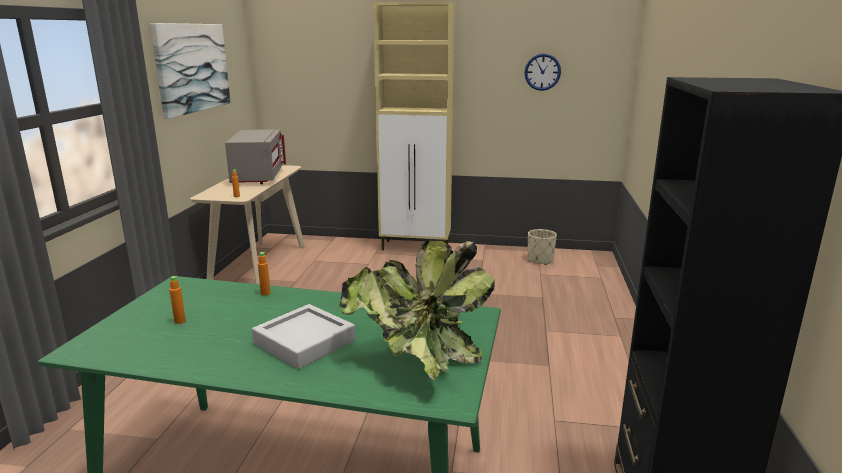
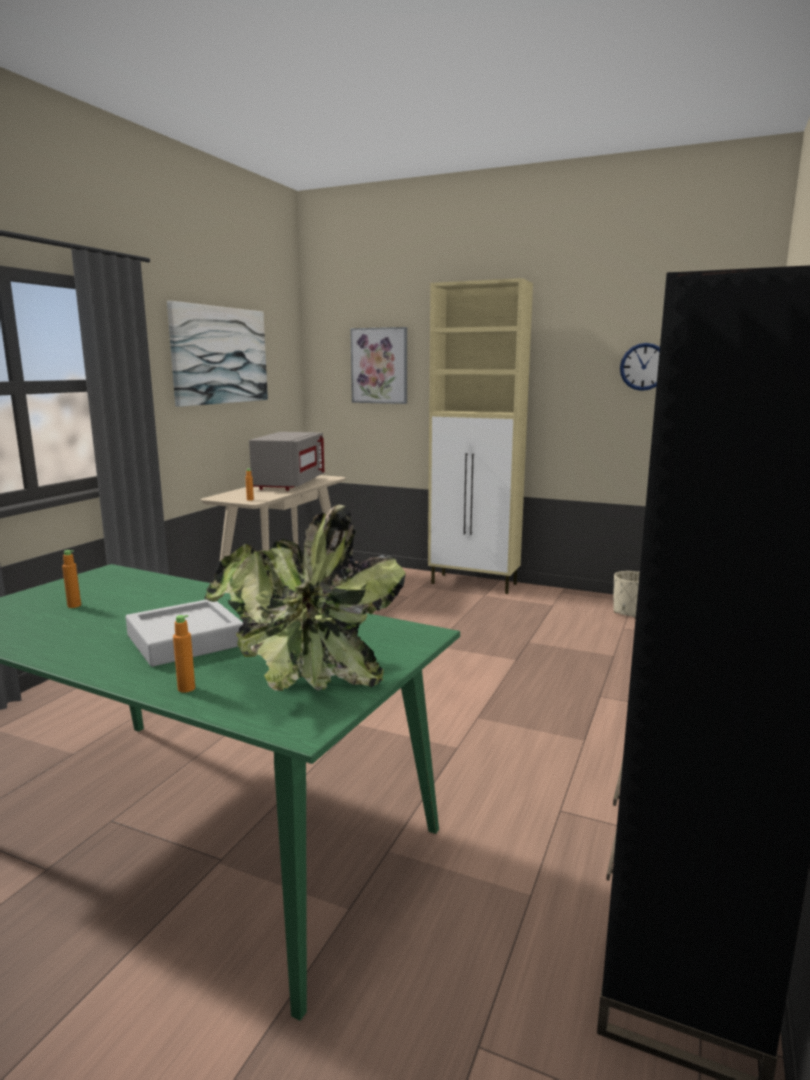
camera: 15 degrees right, 5 degrees down
orange bottle [258,252,270,295] -> orange bottle moved to [173,615,195,693]
none -> picture [350,327,407,404]

